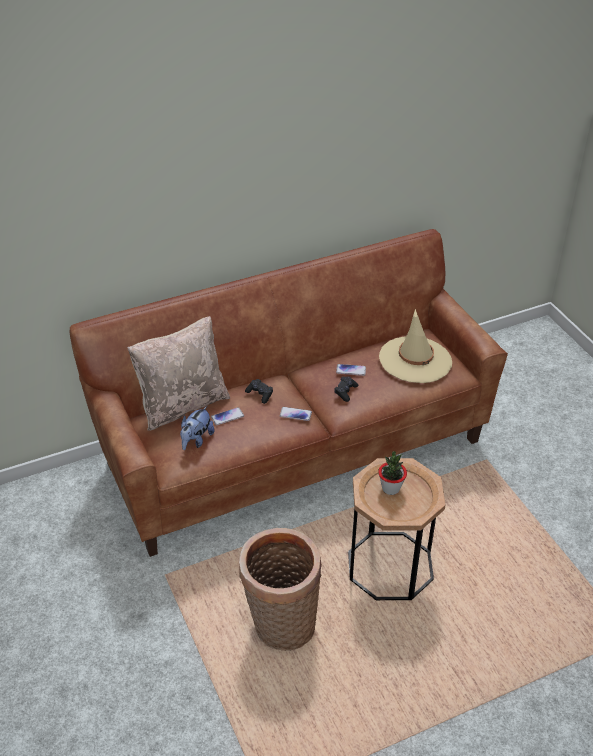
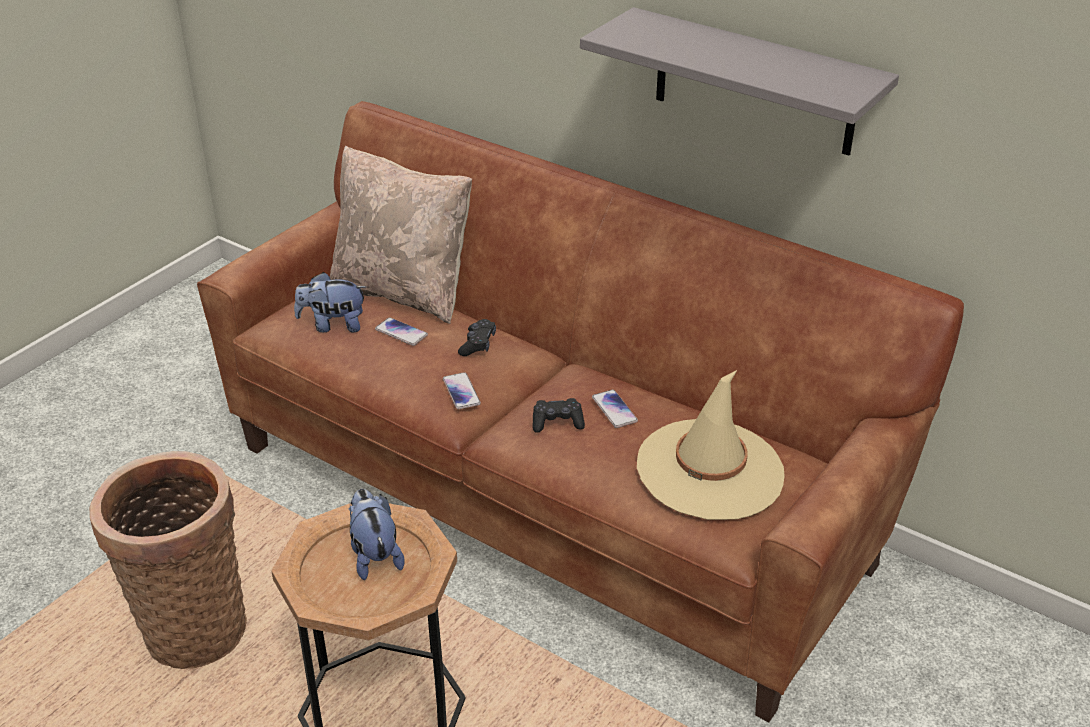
camera: 60 degrees right, 5 degrees down
potted plant [378,451,407,495] -> plush toy [349,489,404,580]
none -> grey shelf [580,7,899,156]

